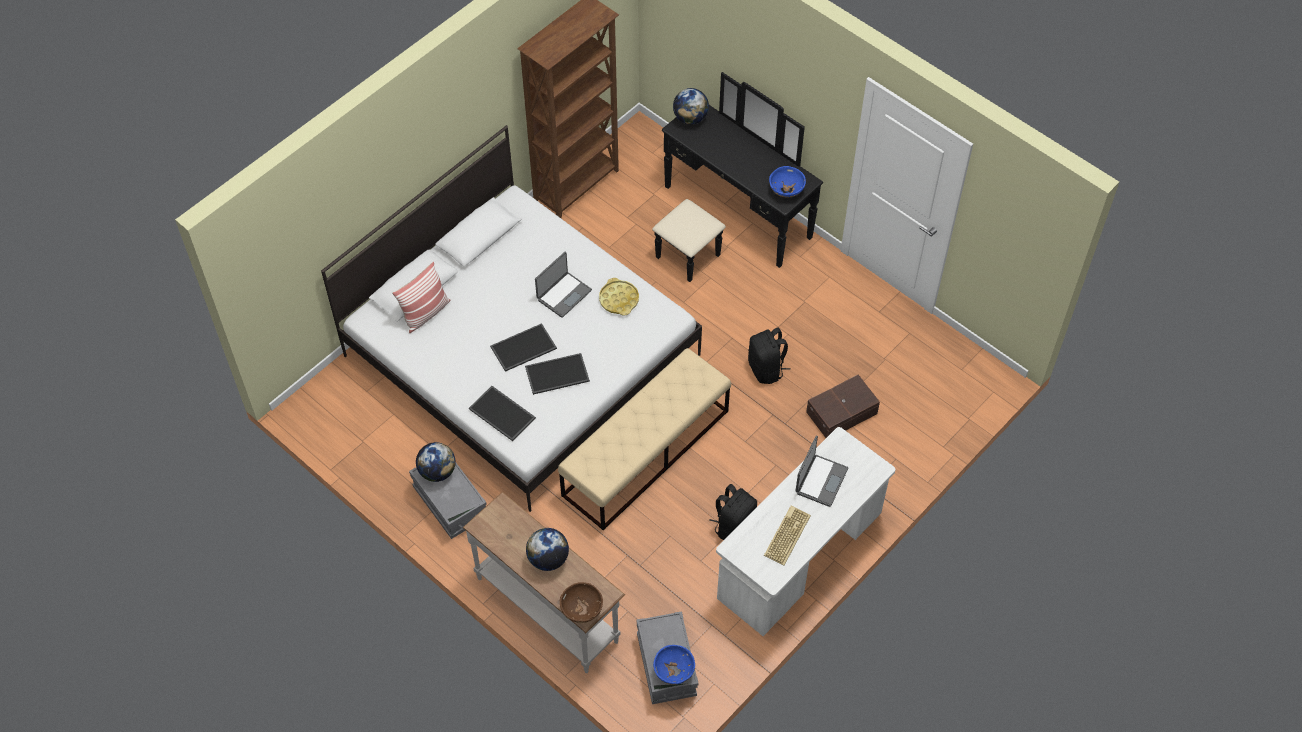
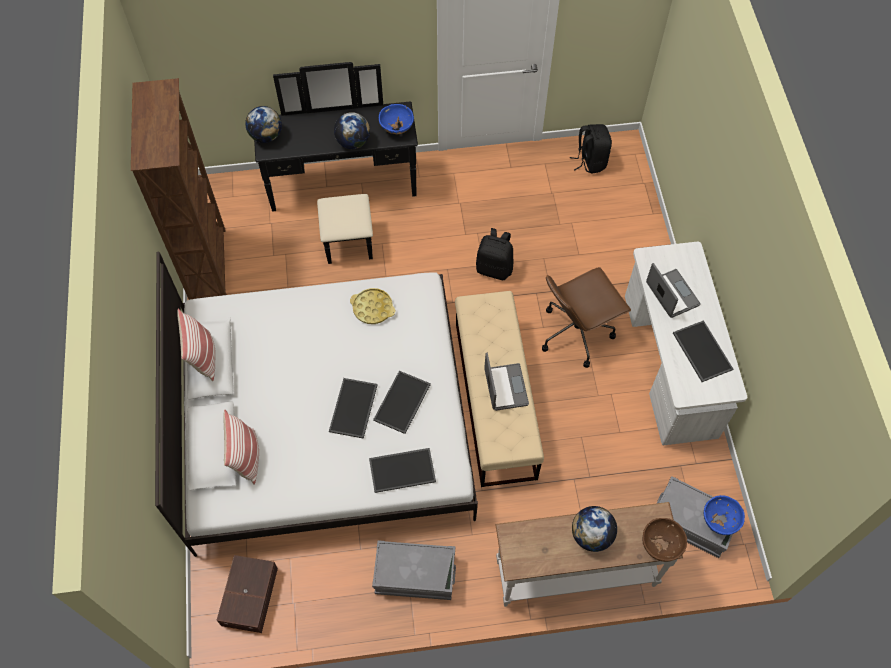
camera: 50 degrees left, 5 degrees up
globe [416,442,456,482] -> globe moved to [334,112,370,149]
laptop [535,252,592,318] -> laptop moved to [484,353,529,411]
black backpack [709,484,757,540] -> black backpack moved to [570,124,612,173]
keyboard [764,506,811,566] -> tray [673,320,733,382]
brown storage box [806,375,880,438] -> brown storage box moved to [216,555,278,633]
none -> pillow [177,309,216,381]
none -> brown office chair [542,267,631,368]

